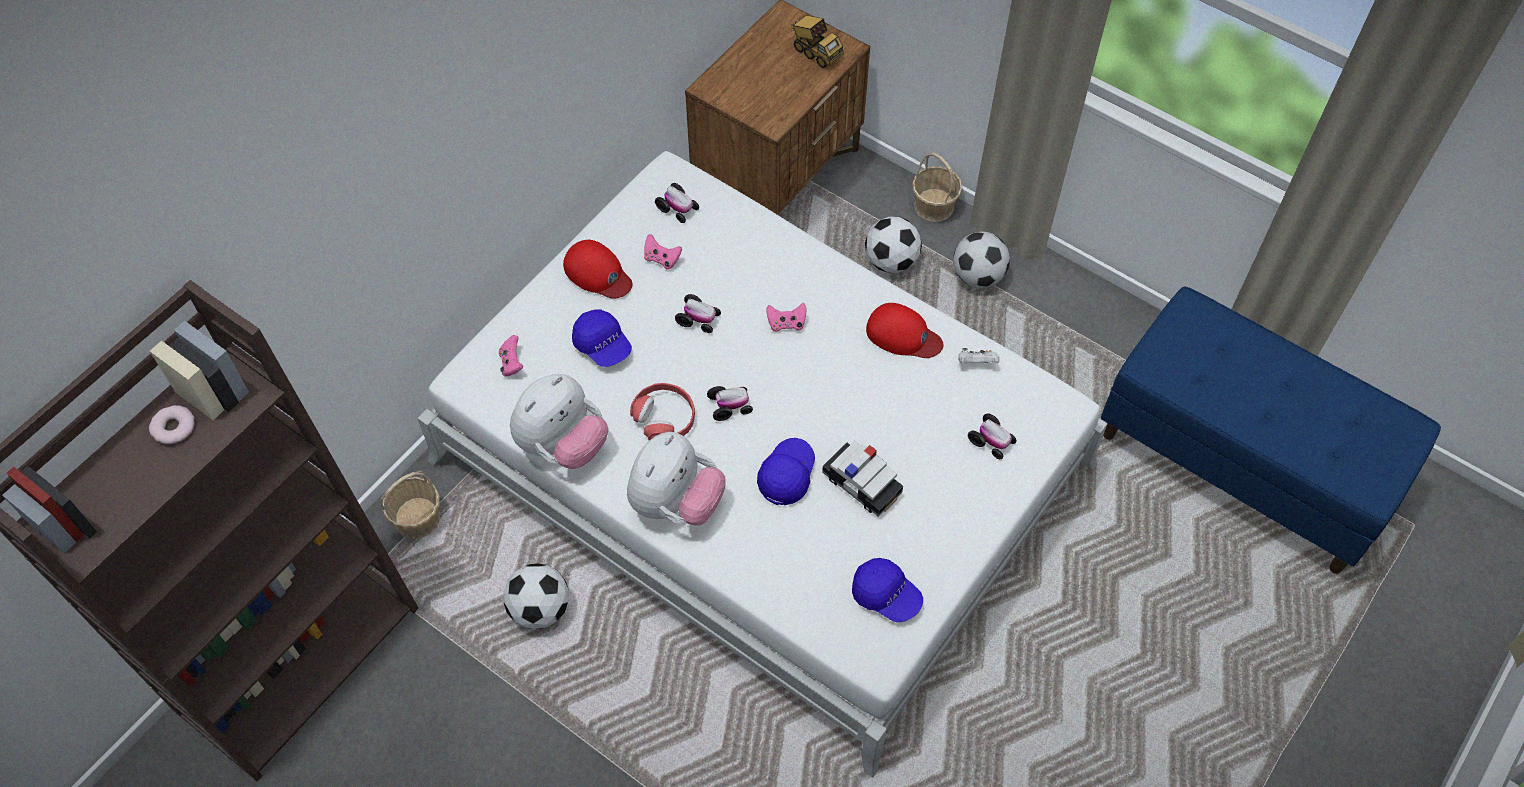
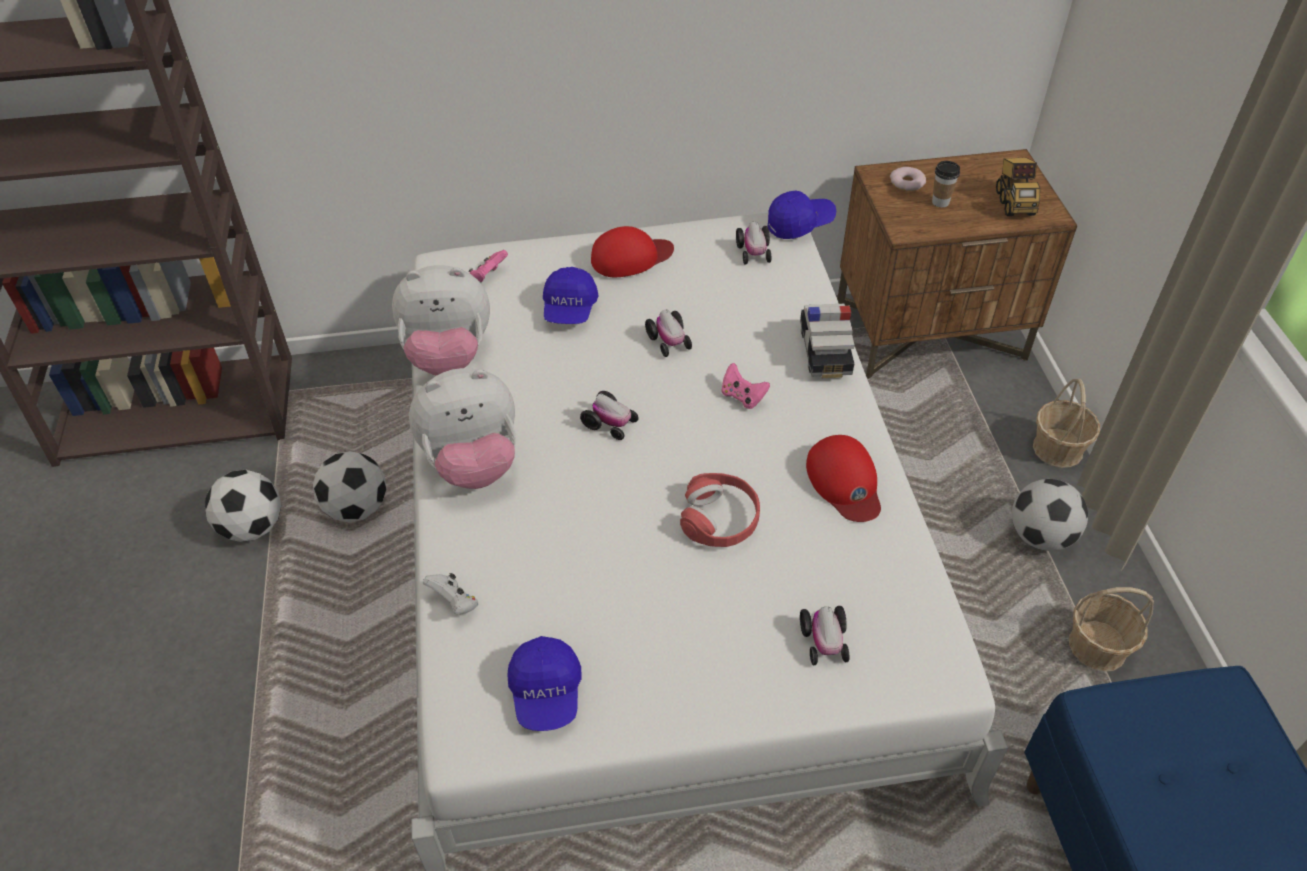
camera: 45 degrees right, 10 degrees down
donut [149,405,195,444] -> donut moved to [890,167,926,191]
basket [380,471,440,539] -> basket moved to [1069,587,1154,672]
red cap [563,240,633,299] -> red cap turned 105 degrees counterclockwise [591,226,674,277]
red headphones [630,383,695,440] -> red headphones moved to [680,473,760,547]
pink game controller [644,234,682,270] -> none
blue cap [757,438,815,505] -> blue cap moved to [768,190,836,239]
toy car [822,441,903,517] -> toy car moved to [800,304,855,378]
football [865,216,922,273] -> football moved to [204,470,281,542]
white game controller [958,348,999,363] -> white game controller moved to [423,573,478,614]
none -> cup [932,161,960,207]

